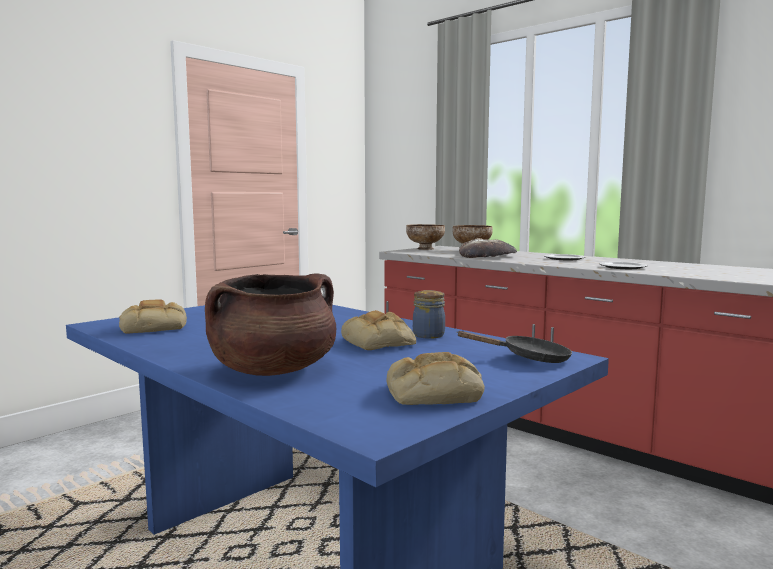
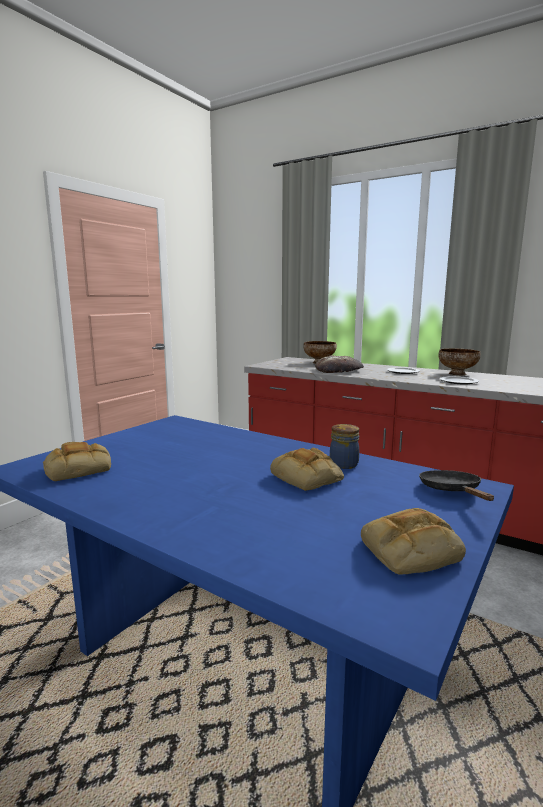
camera: 10 degrees left, 5 degrees up
brown cooking pot [205,273,336,376] -> none
bowl [406,224,445,250] -> bowl moved to [438,348,480,375]
black frying pan [456,331,572,363] -> black frying pan turned 90 degrees counterclockwise [419,470,494,501]

